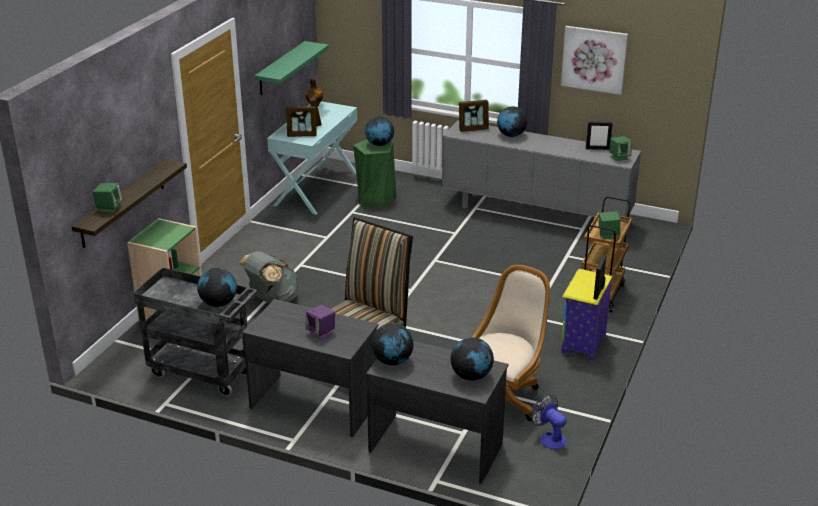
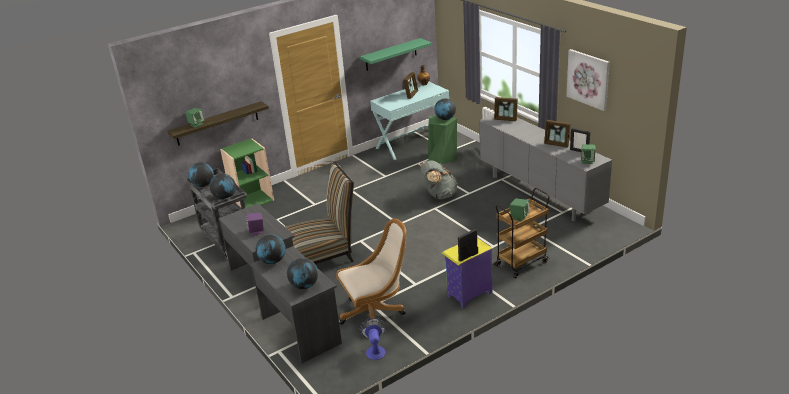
camera: 35 degrees right, 0 degrees up
grey backpack [239,251,298,304] -> grey backpack moved to [420,160,458,199]
picture frame [286,106,317,137] -> picture frame moved to [544,120,571,148]
globe [497,106,527,137] -> globe moved to [188,162,214,187]

